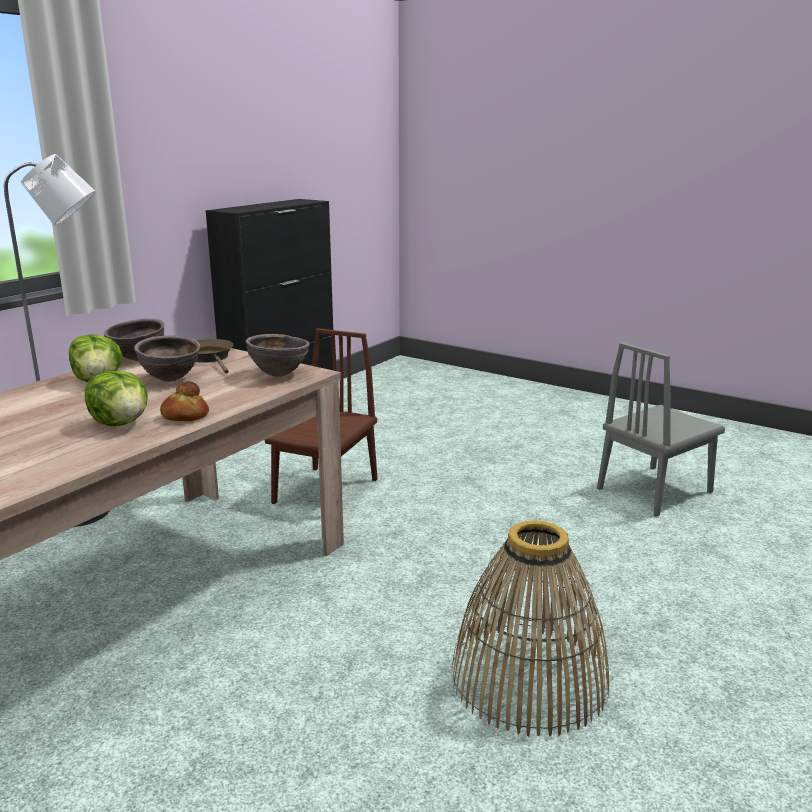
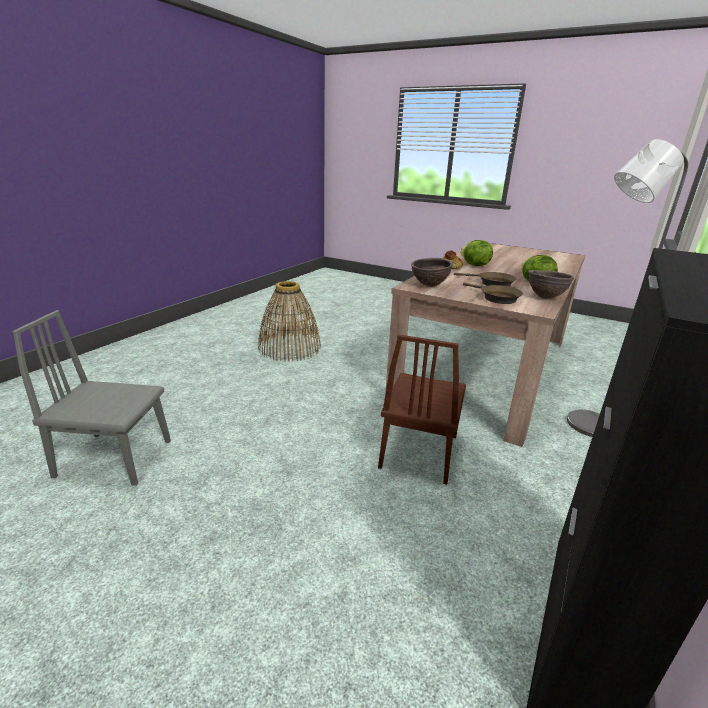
camera: 175 degrees right, 5 degrees up
brown bowl [134,335,201,382] -> brown frying pan [454,272,517,287]
grey chair [597,342,725,517] -> grey chair turned 135 degrees counterclockwise [12,310,171,486]

